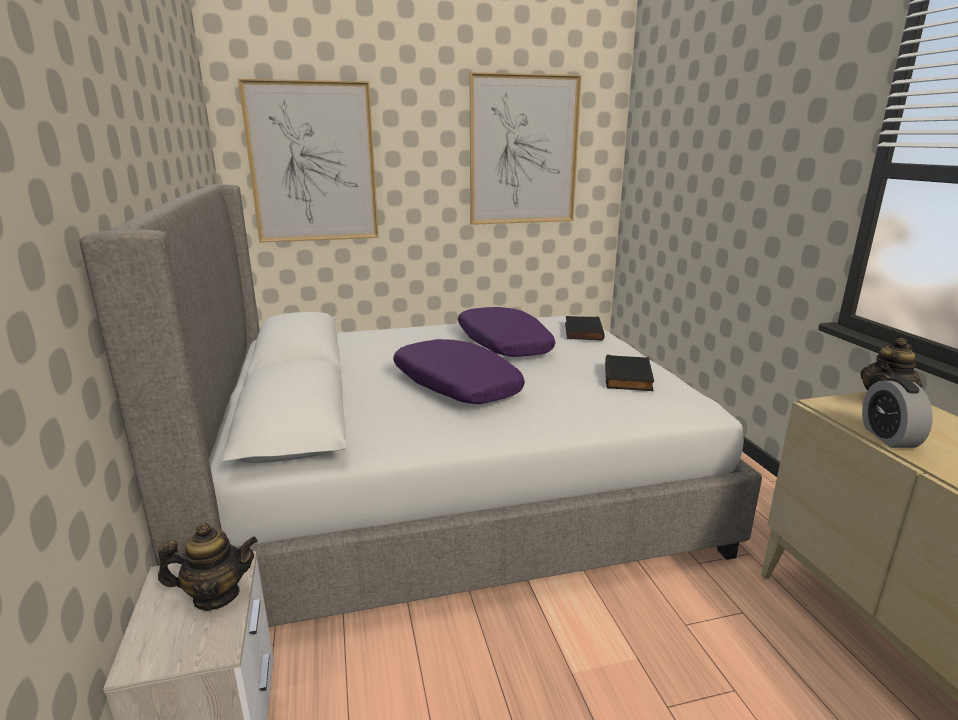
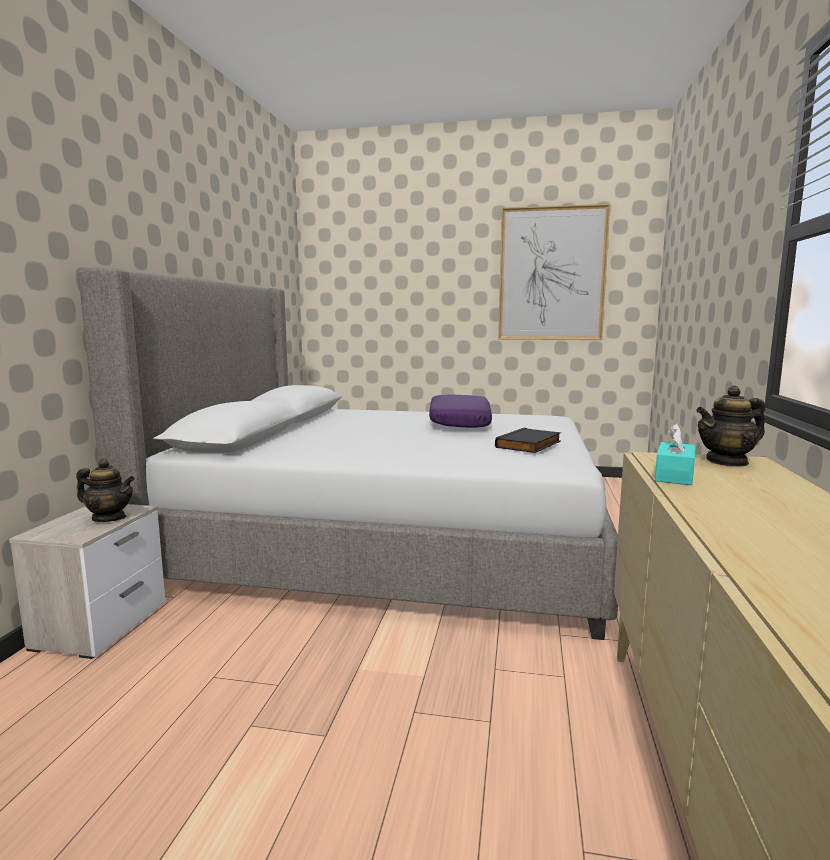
camera: 25 degrees right, 10 degrees down
picture [238,79,379,243] -> none
purple pillow [393,339,525,404] -> none
black book [565,316,605,341] -> none
alarm clock [862,378,933,448] -> turquoise tissue box [655,423,695,485]

